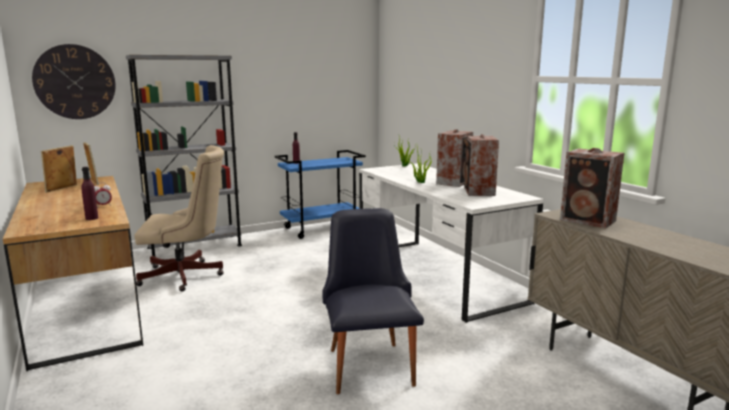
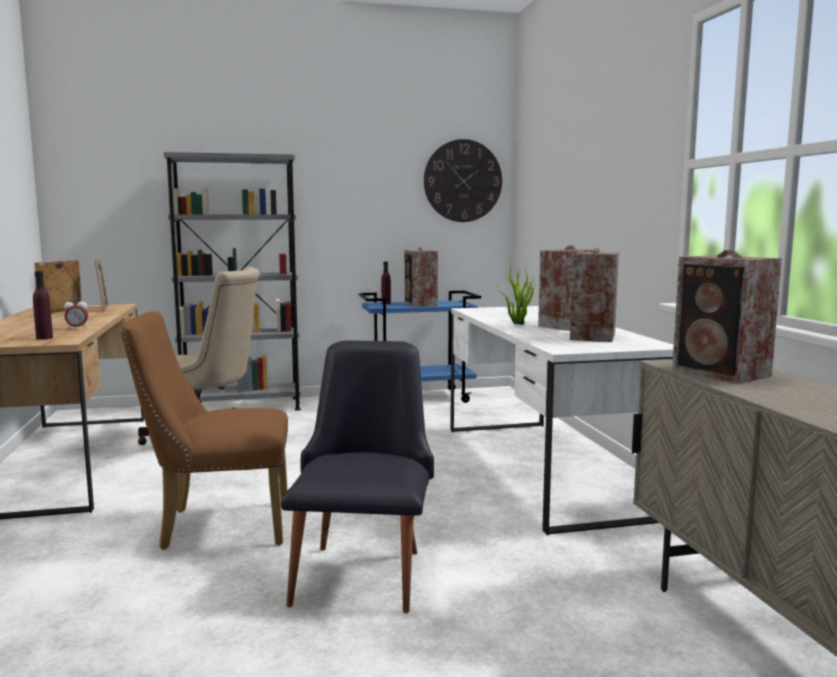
camera: 15 degrees right, 5 degrees down
wall clock [32,44,116,119] -> wall clock moved to [424,139,502,222]
none -> brown chair [120,311,288,550]
none -> speaker [404,248,438,307]

